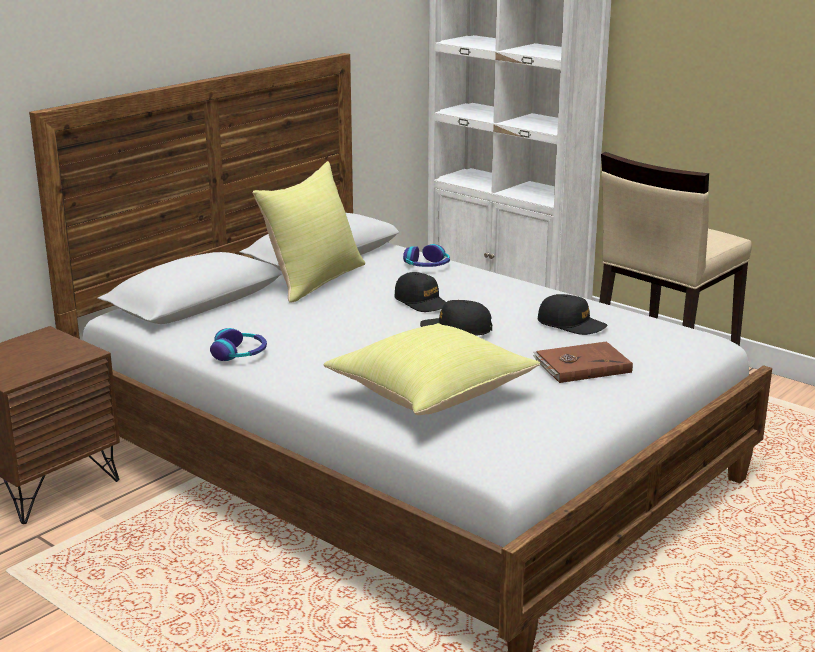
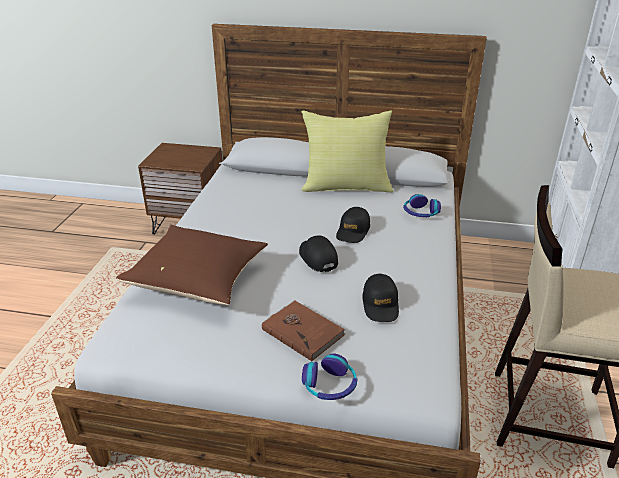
camera: 60 degrees right, 10 degrees up
headphones [210,328,267,361] -> headphones moved to [302,354,357,400]
yellow pillow [324,323,540,415] -> brown pillow [116,225,268,305]

